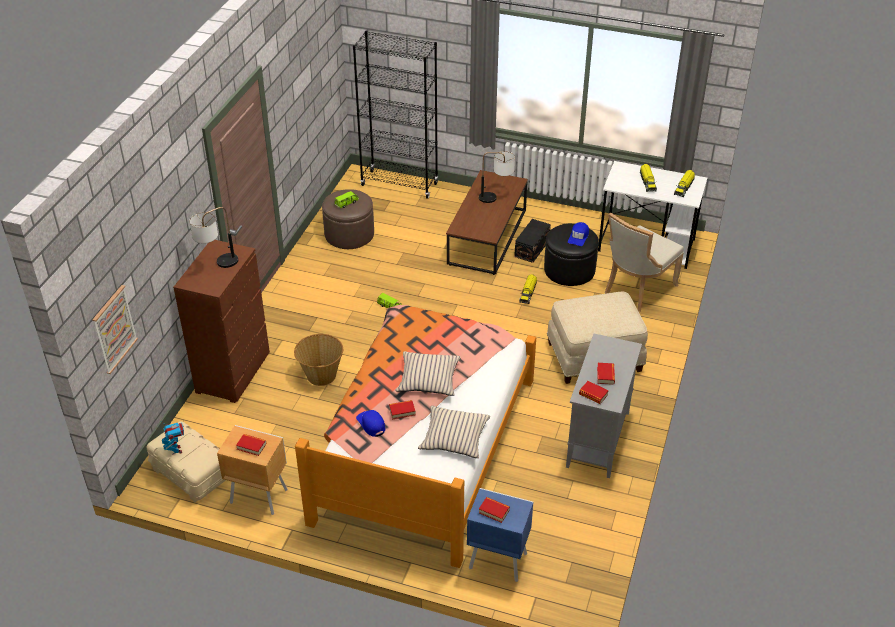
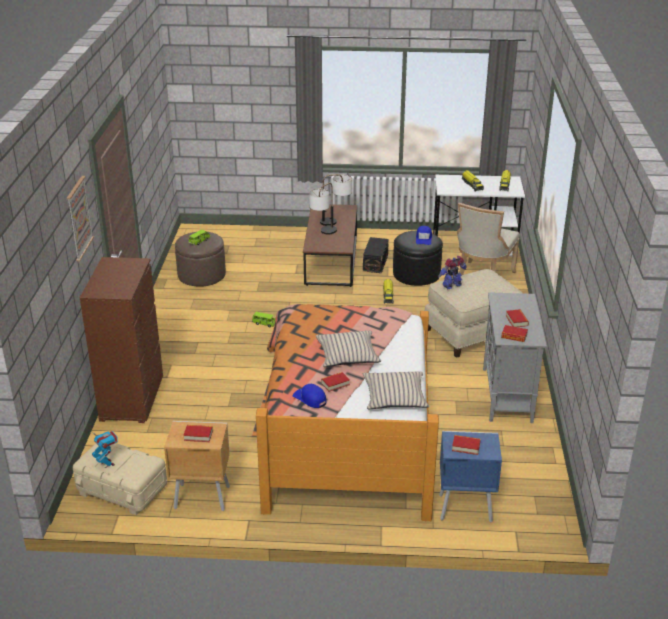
camera: 15 degrees left, 10 degrees down
picture [92,285,138,374] -> picture moved to [67,176,94,261]
table lamp [189,207,238,268] -> table lamp moved to [309,183,337,235]
basket [294,334,343,386] -> none
black bookcase [353,31,438,199] -> none
none -> toy robot [438,256,467,289]

